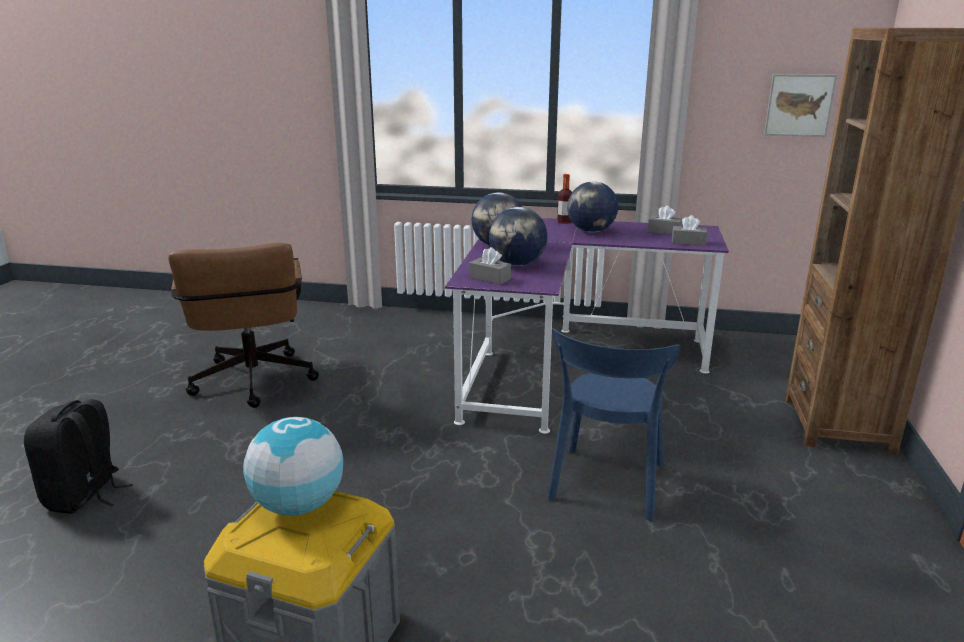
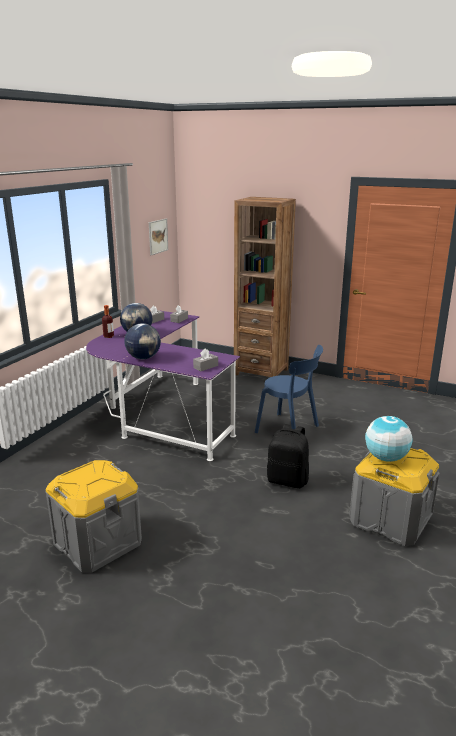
camera: 75 degrees left, 0 degrees up
black backpack [24,399,133,514] -> black backpack moved to [267,424,309,488]
brown office chair [168,243,319,408] -> grey storage box [45,460,142,573]
globe [489,207,547,266] -> none

